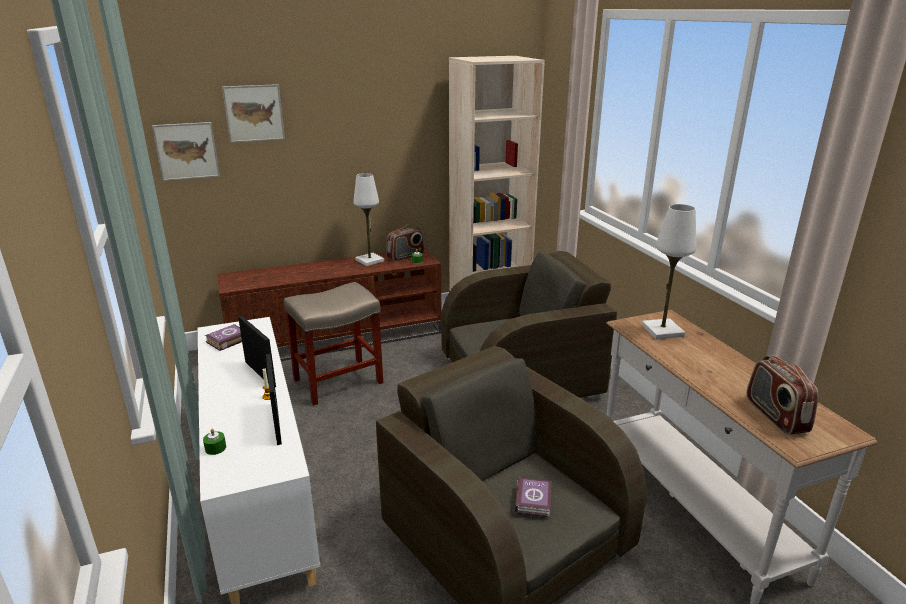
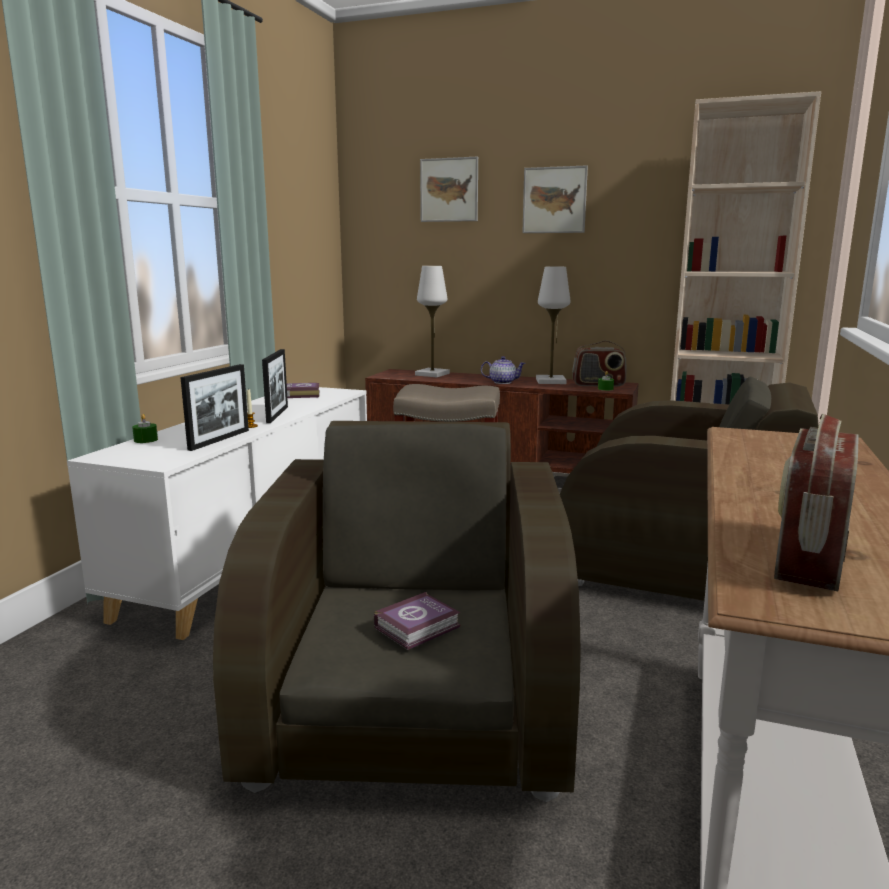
camera: 40 degrees right, 10 degrees down
picture [152,122,220,181] -> picture moved to [522,165,588,233]
white table lamp [642,204,696,339] -> white table lamp moved to [415,266,450,378]
none -> teapot [481,356,526,384]

